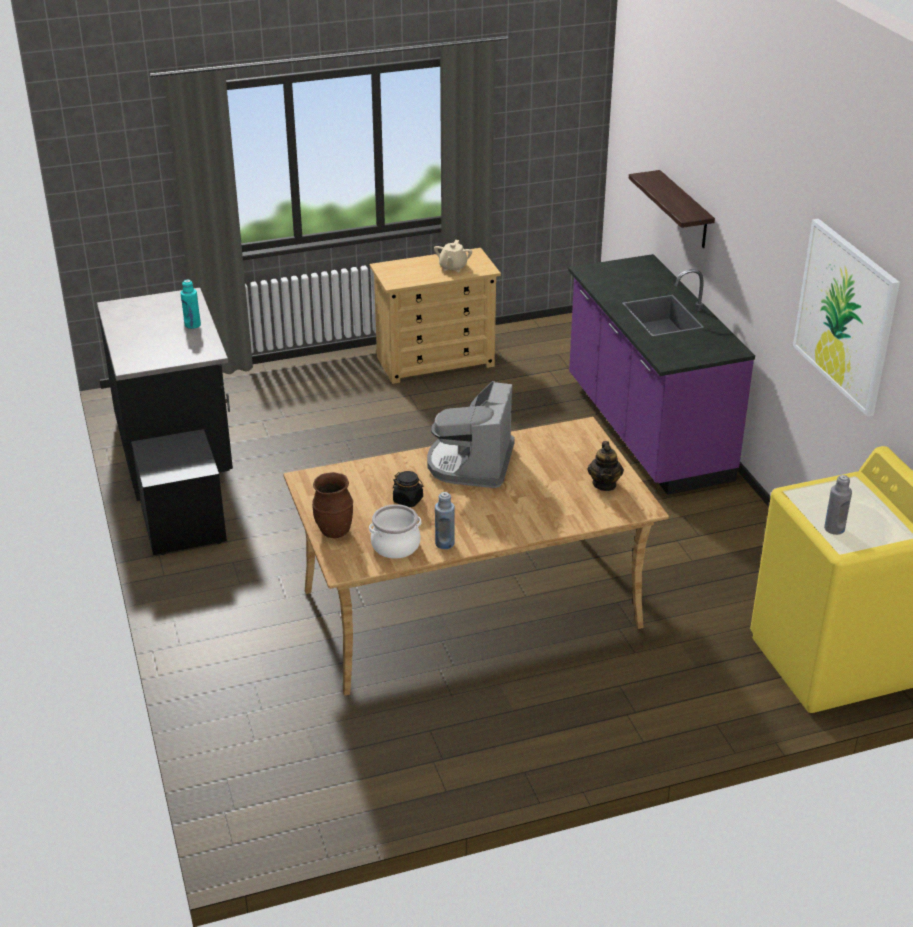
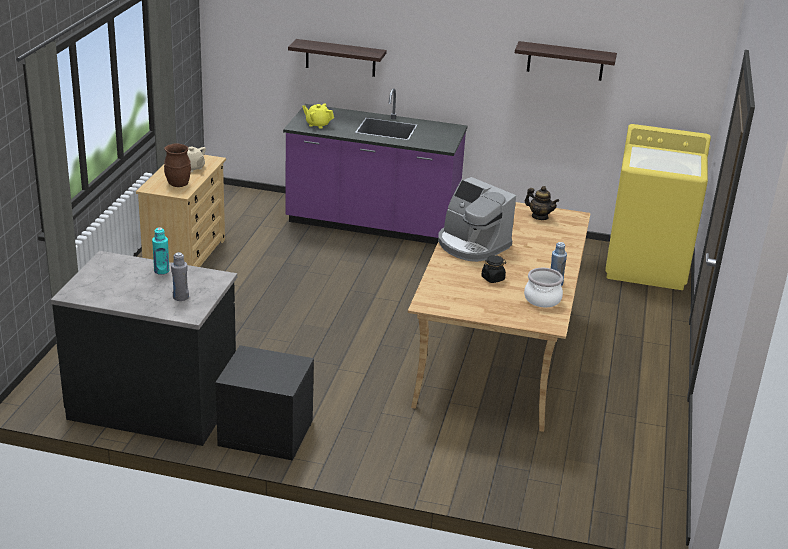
camera: 60 degrees left, 5 degrees down
brown vase [312,472,353,538] -> brown vase moved to [164,144,191,187]
picture [793,219,900,417] -> shelf [515,41,617,81]
grey bottle [824,475,852,535] -> grey bottle moved to [171,252,189,301]
none -> yellow teapot [302,103,334,129]

